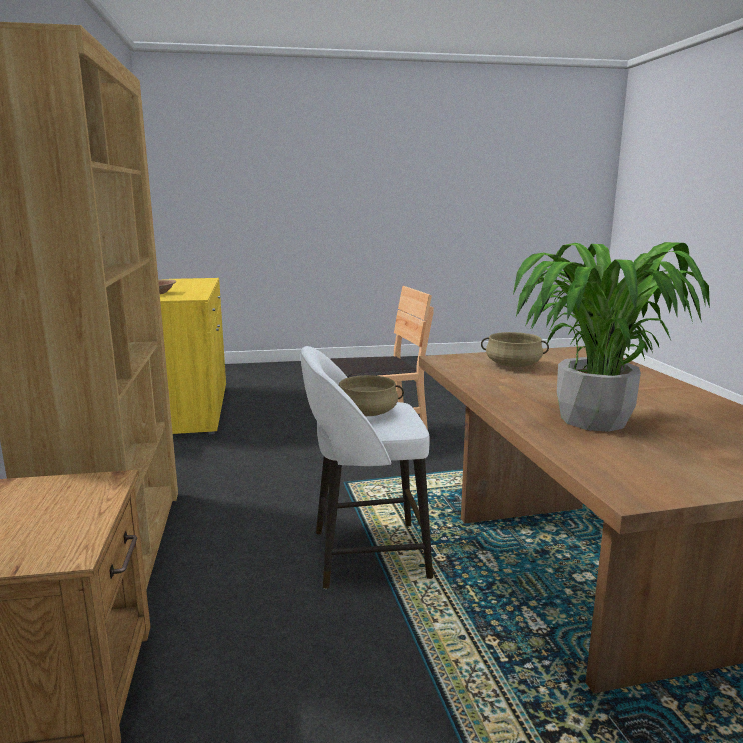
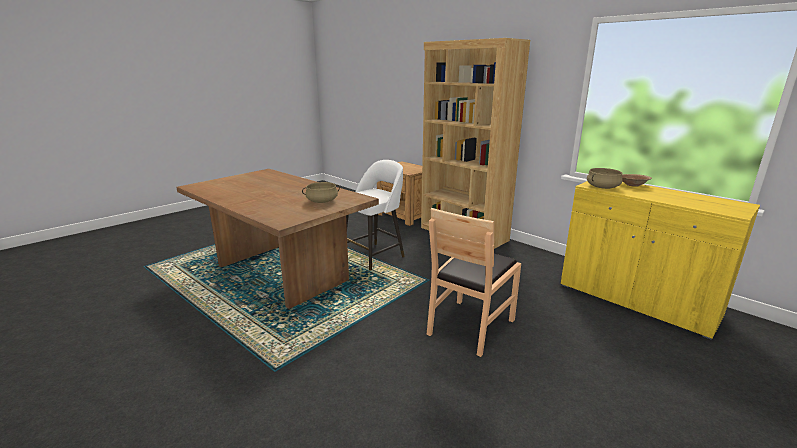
camera: 145 degrees right, 5 degrees up
beige cooking pot [338,375,404,416] -> beige cooking pot moved to [587,168,623,189]
potted plant [513,242,710,432] -> none

